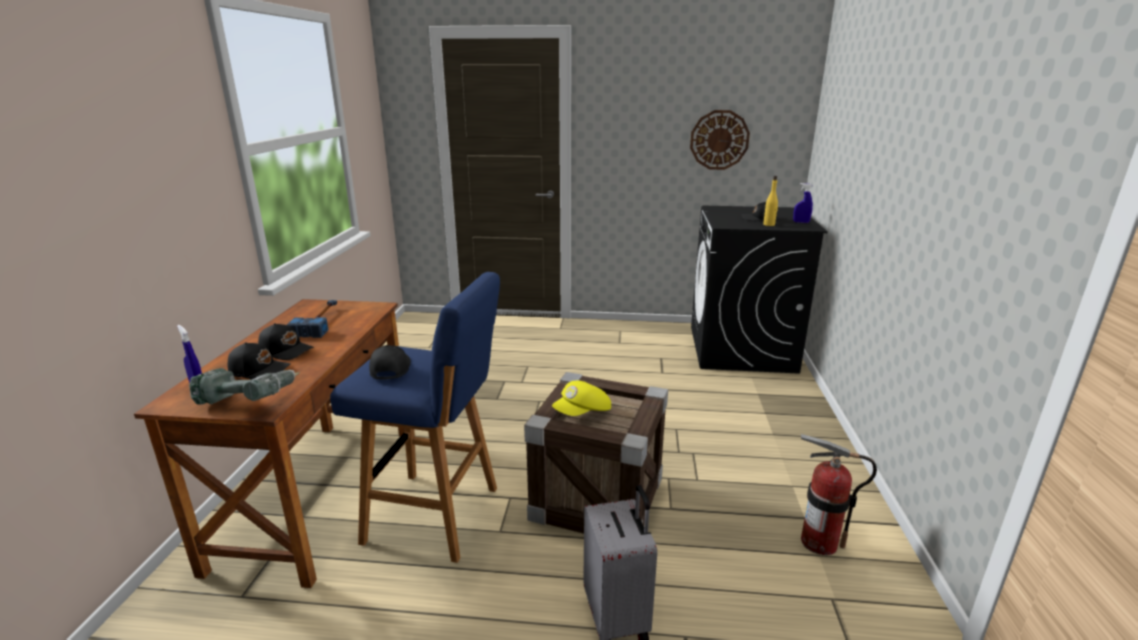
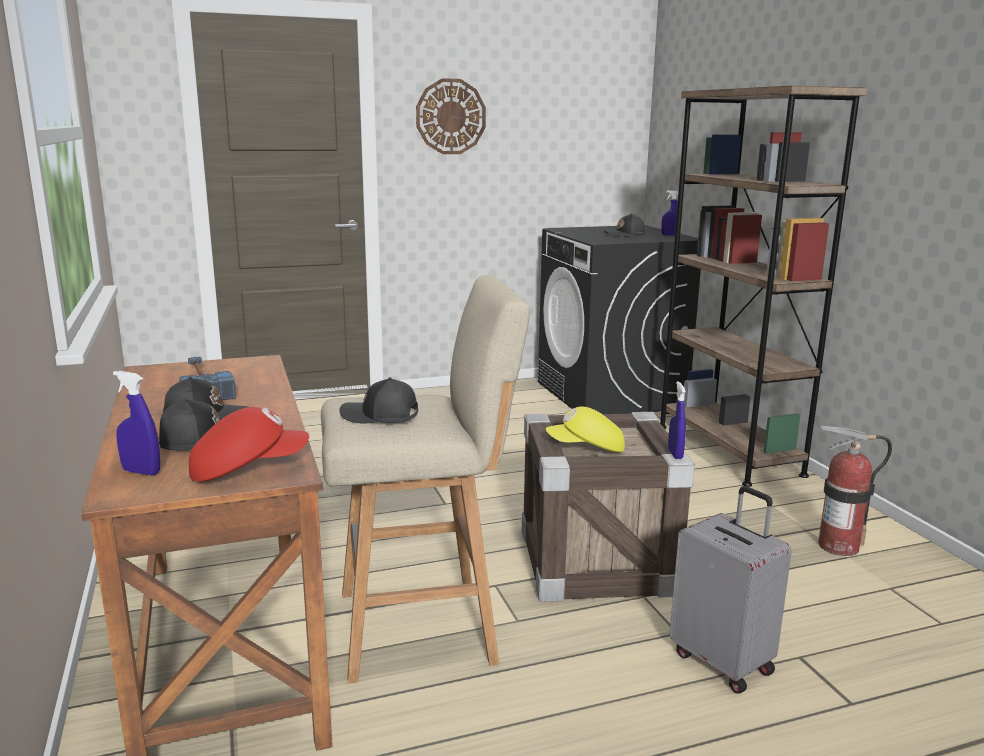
camera: 25 degrees left, 5 degrees down
power drill [189,368,300,405] -> red cap [189,407,309,482]
blue stool [330,272,500,563] -> beige stool [321,275,530,684]
black cap [369,345,411,379] -> black cap turned 45 degrees counterclockwise [339,377,418,423]
yellow cap [552,381,611,416] -> yellow cap turned 60 degrees clockwise [546,406,625,452]
wall clock [690,110,750,170] -> wall clock moved to [416,78,486,154]
yellow bottle [763,176,778,226] -> none
none -> brown bookcase [660,85,867,487]
none -> blue spray bottle [668,381,686,459]

